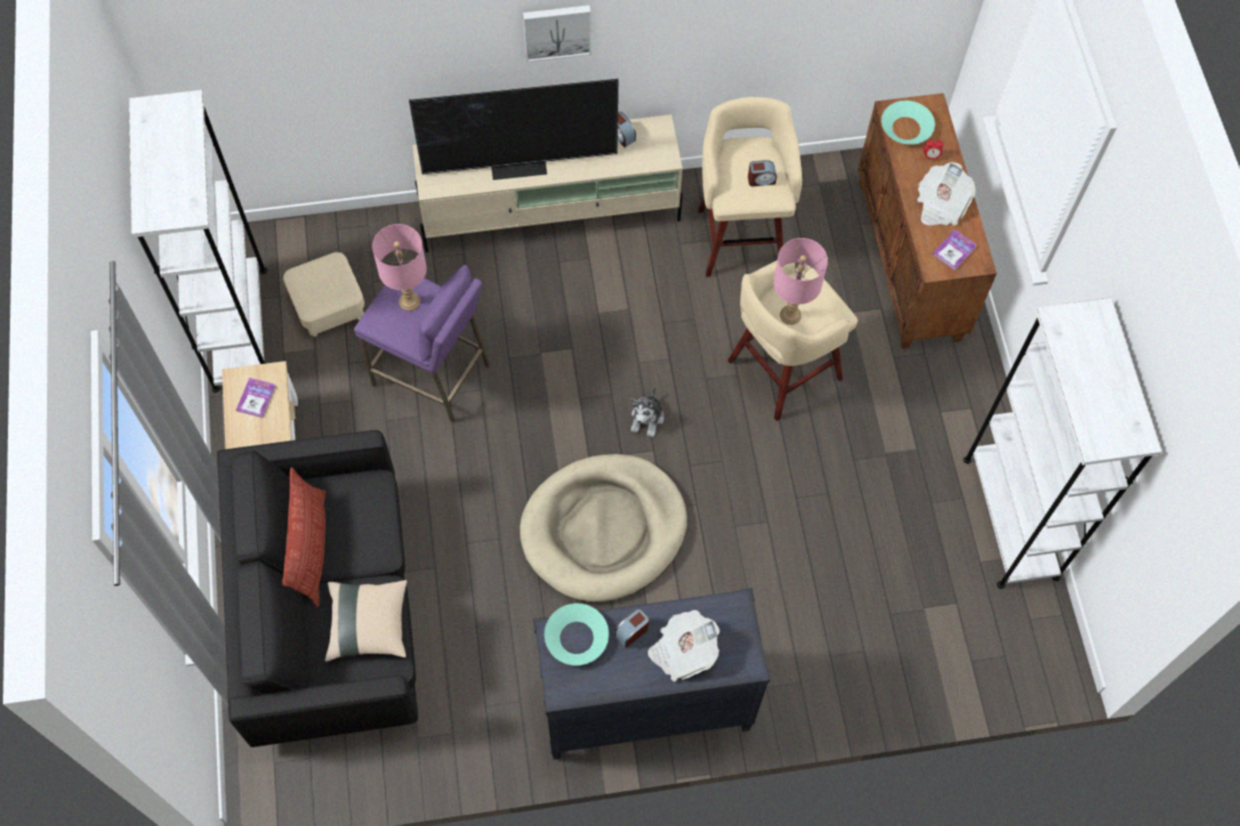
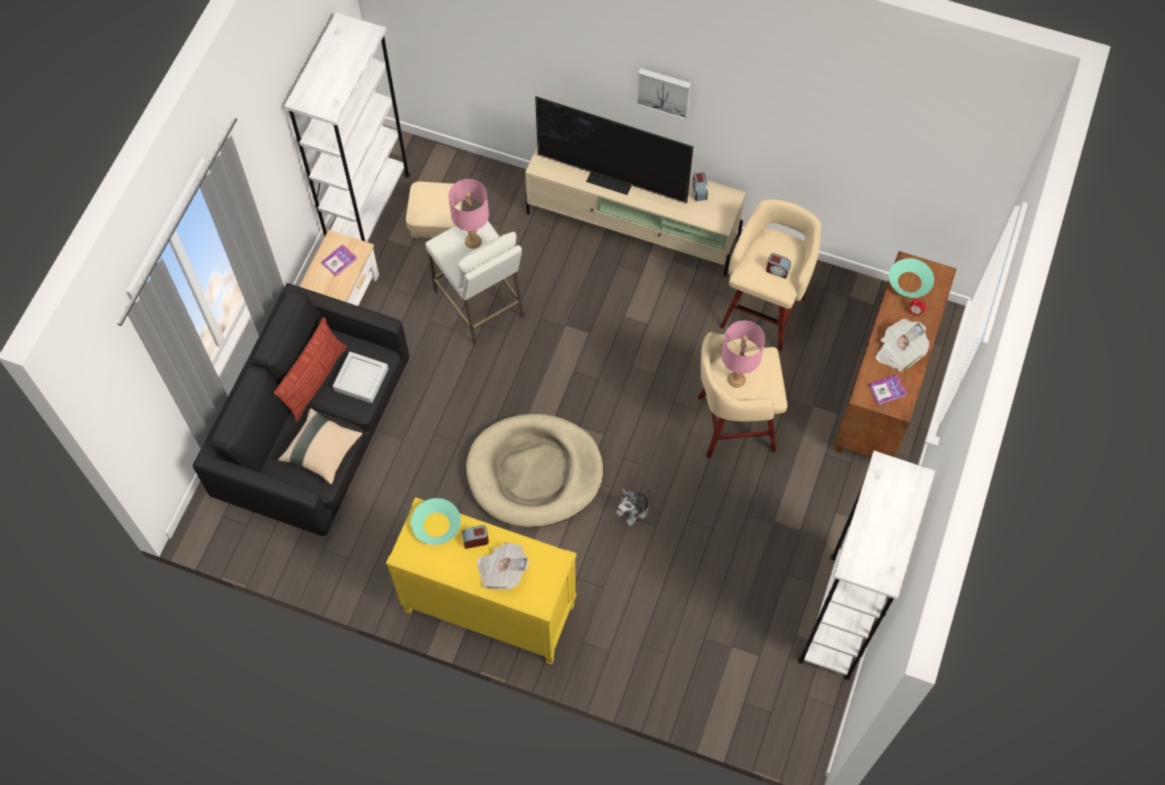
camera: 30 degrees right, 0 degrees up
purple stool [354,265,490,423] -> white stool [425,221,524,345]
black dresser [533,588,770,759] -> yellow dresser [386,497,577,665]
plush toy [630,387,664,437] -> plush toy moved to [616,488,651,526]
none -> grey tray [333,352,389,403]

